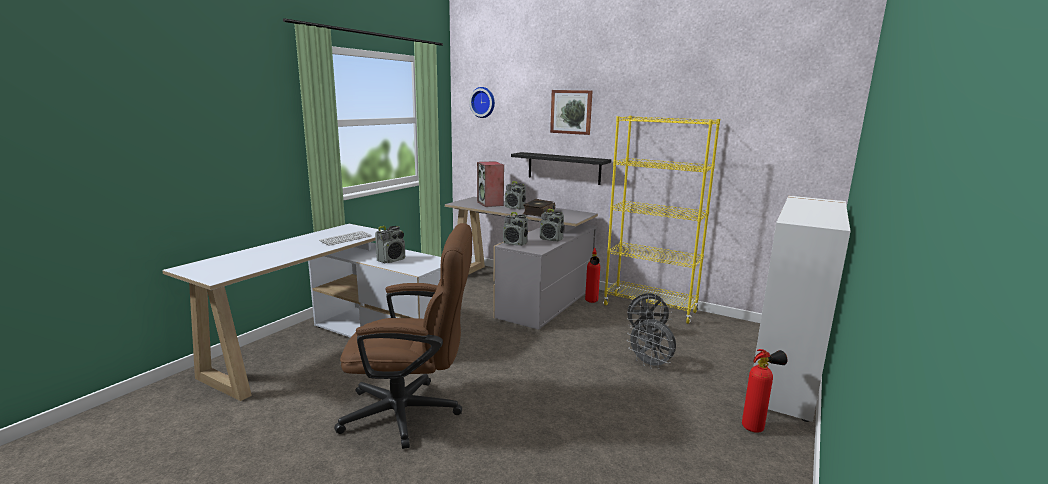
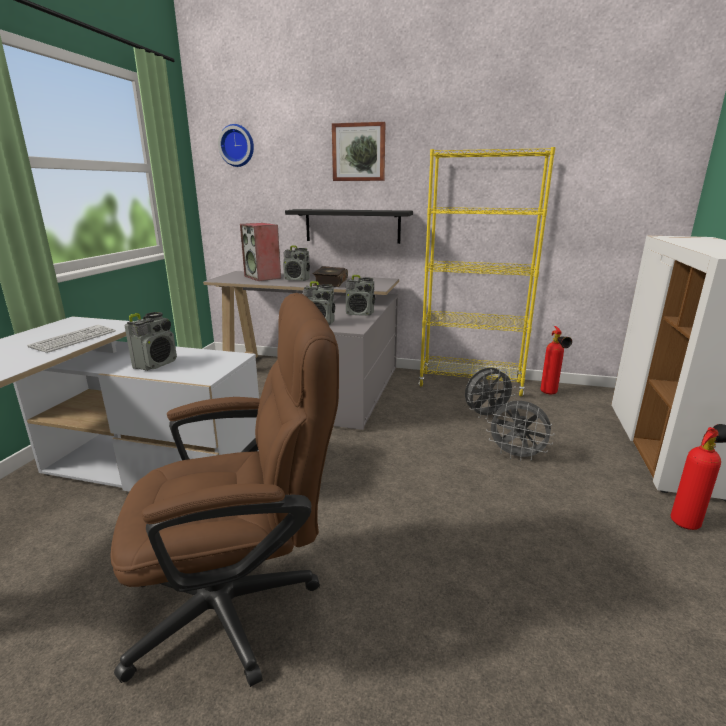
camera: 15 degrees left, 5 degrees up
fire extinguisher [585,248,600,303] -> fire extinguisher moved to [540,326,572,394]

